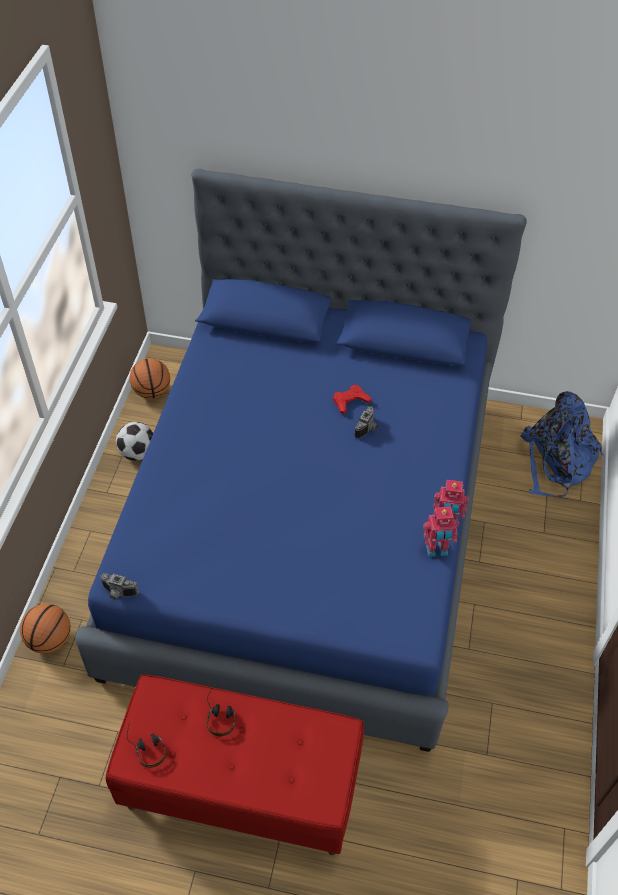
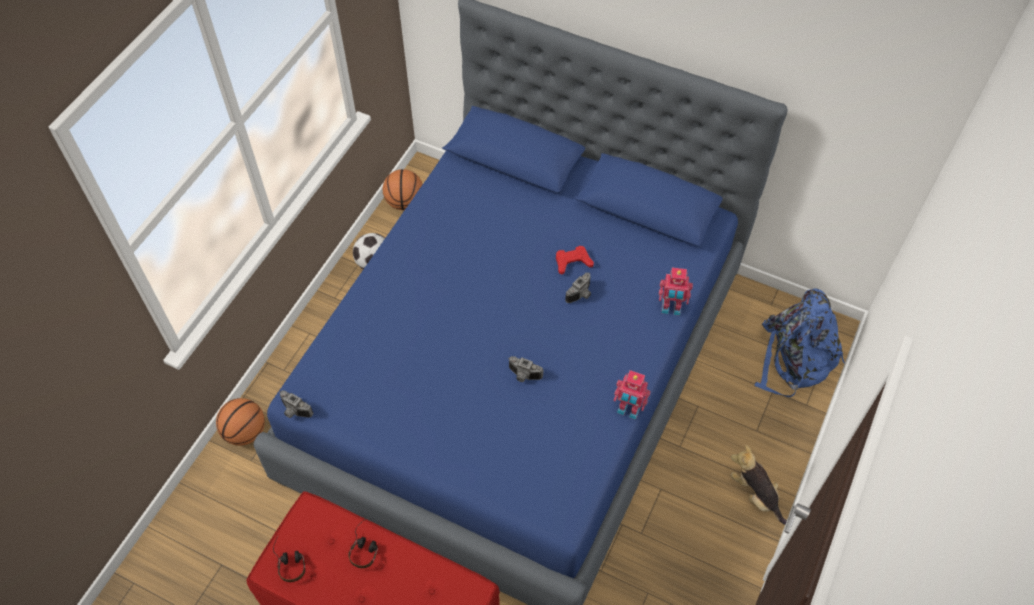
camera: 15 degrees right, 5 degrees up
toy robot [423,507,459,557] -> toy robot moved to [659,268,693,316]
none -> camera [508,356,544,382]
none -> plush toy [731,445,787,525]

